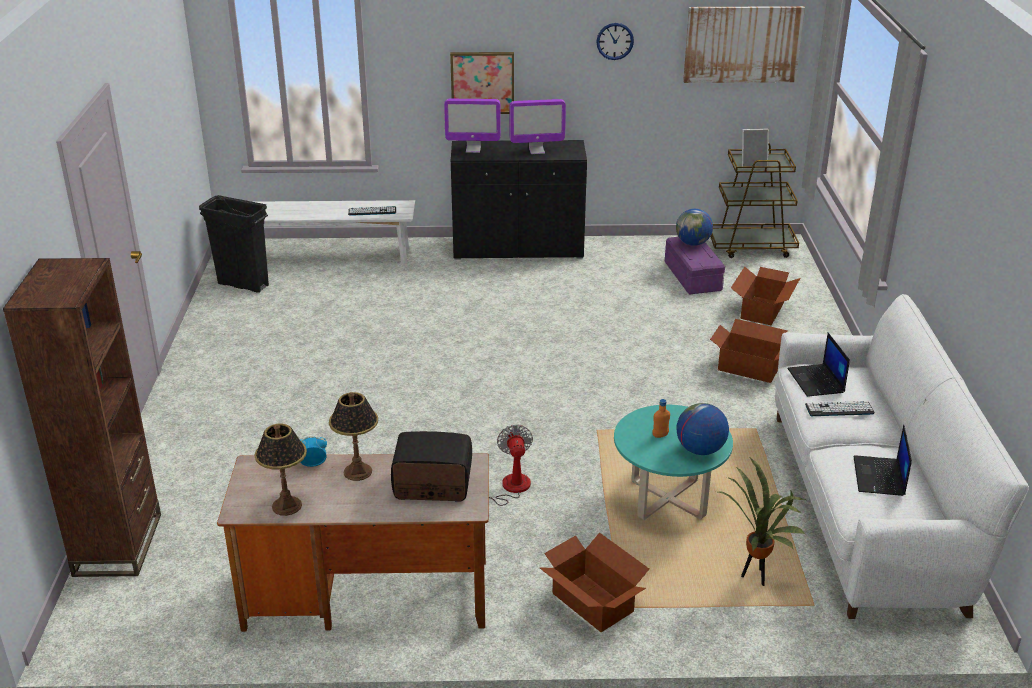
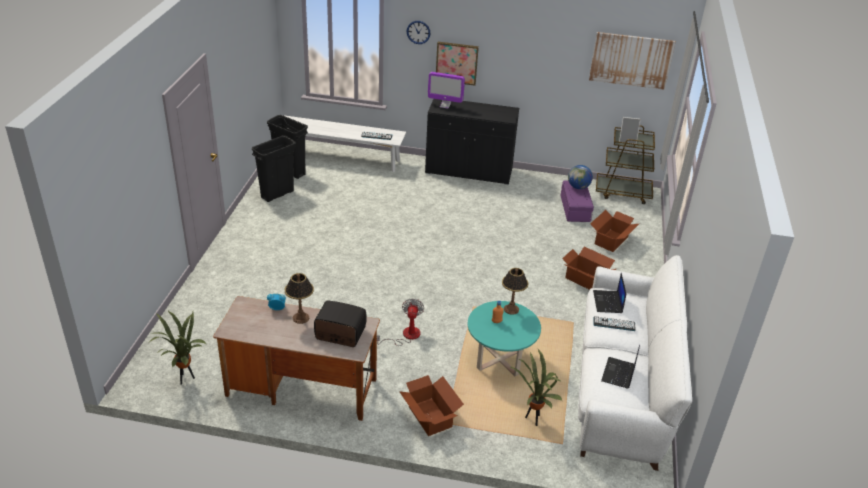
camera: 10 degrees right, 5 degrees up
brown bookcase [3,258,161,577] -> none
table lamp [255,424,307,516] -> table lamp moved to [502,268,528,315]
monitor [509,99,566,154] -> none
wall clock [596,23,634,60] -> wall clock moved to [407,21,431,44]
globe [676,403,729,455] -> none
none -> potted plant [149,310,206,385]
none -> black trash can [252,135,296,202]

